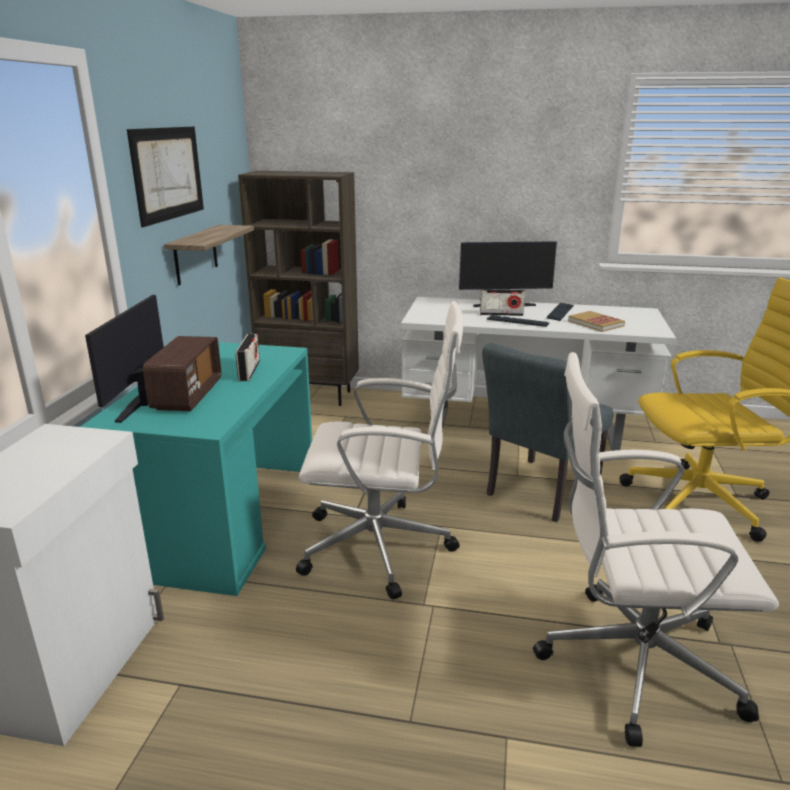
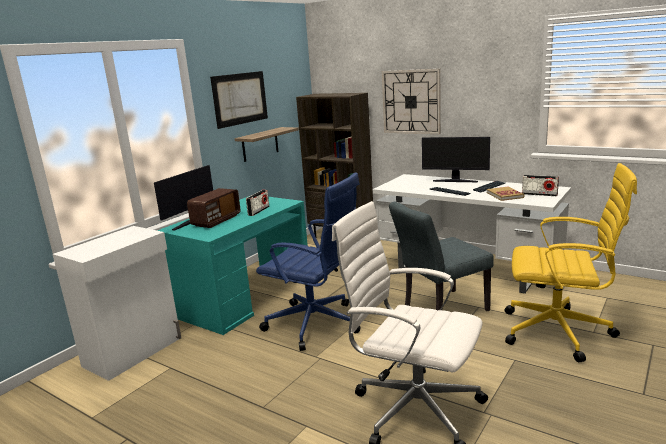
camera: 25 degrees right, 5 degrees down
white office chair [296,301,463,600] -> blue office chair [256,172,361,351]
radio [480,289,525,316] -> radio moved to [522,175,559,196]
none -> wall clock [382,69,441,134]

